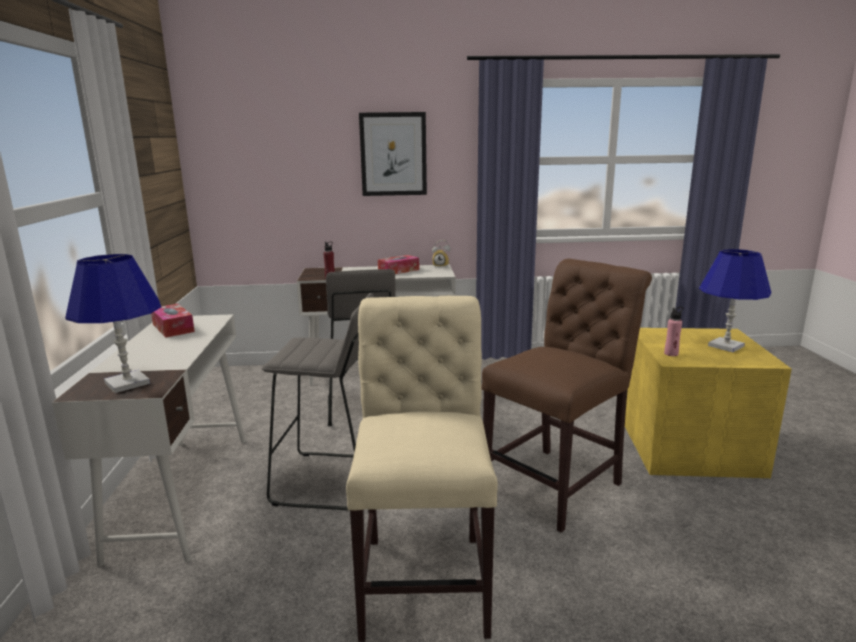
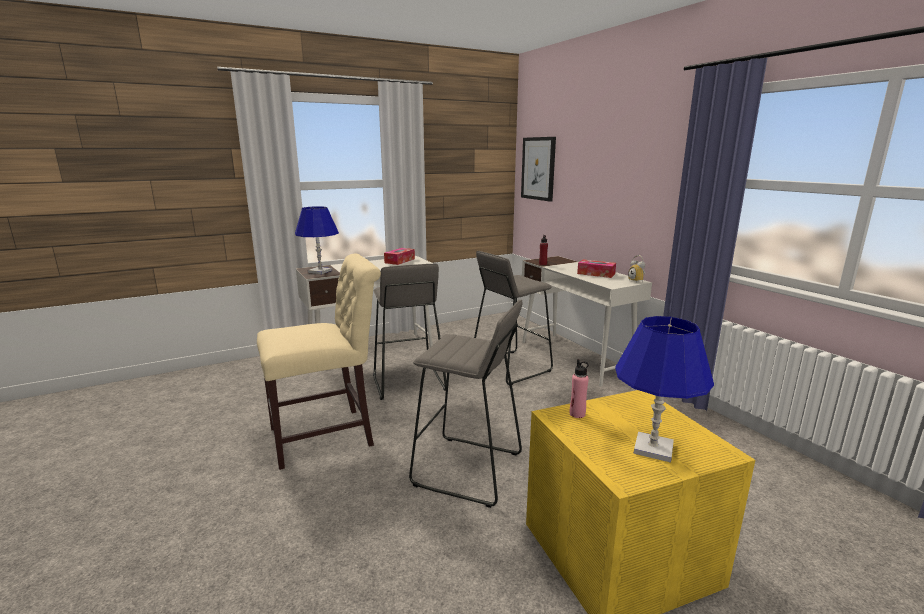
camera: 65 degrees right, 0 degrees up
picture [359,112,427,196] -> picture moved to [521,137,556,202]
brown chair [482,259,652,533] -> grey stool [409,300,523,508]

